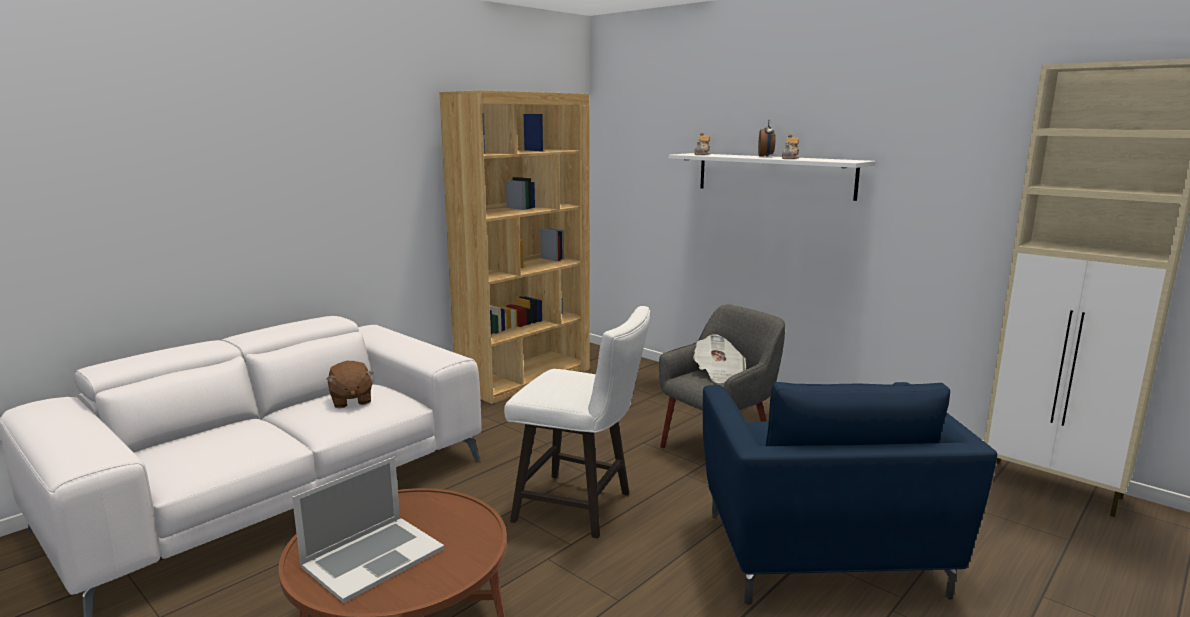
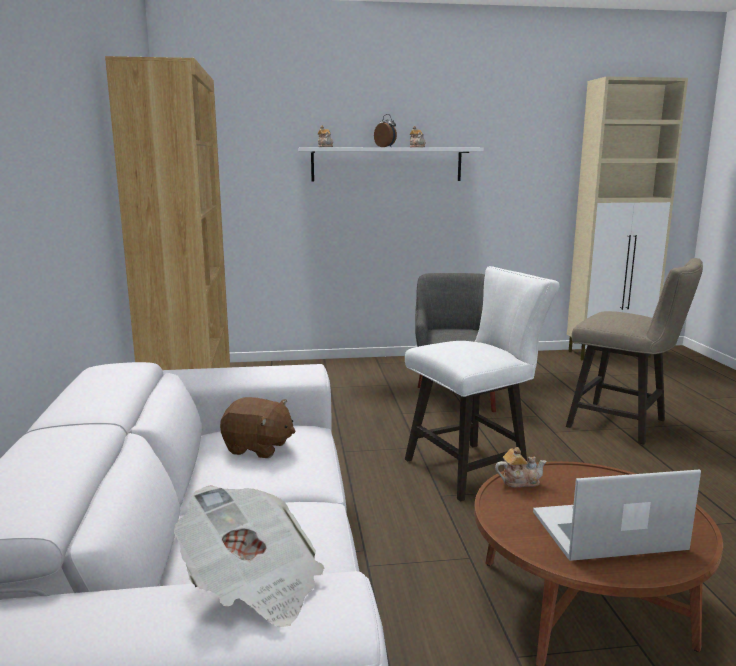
camera: 50 degrees left, 0 degrees up
laptop [292,456,444,603] -> laptop turned 90 degrees counterclockwise [533,469,701,561]
newspaper [693,334,746,383] -> newspaper moved to [174,486,324,627]
blue armchair [703,382,997,605] -> beige stool [566,258,703,445]
none -> teapot [495,447,547,487]

